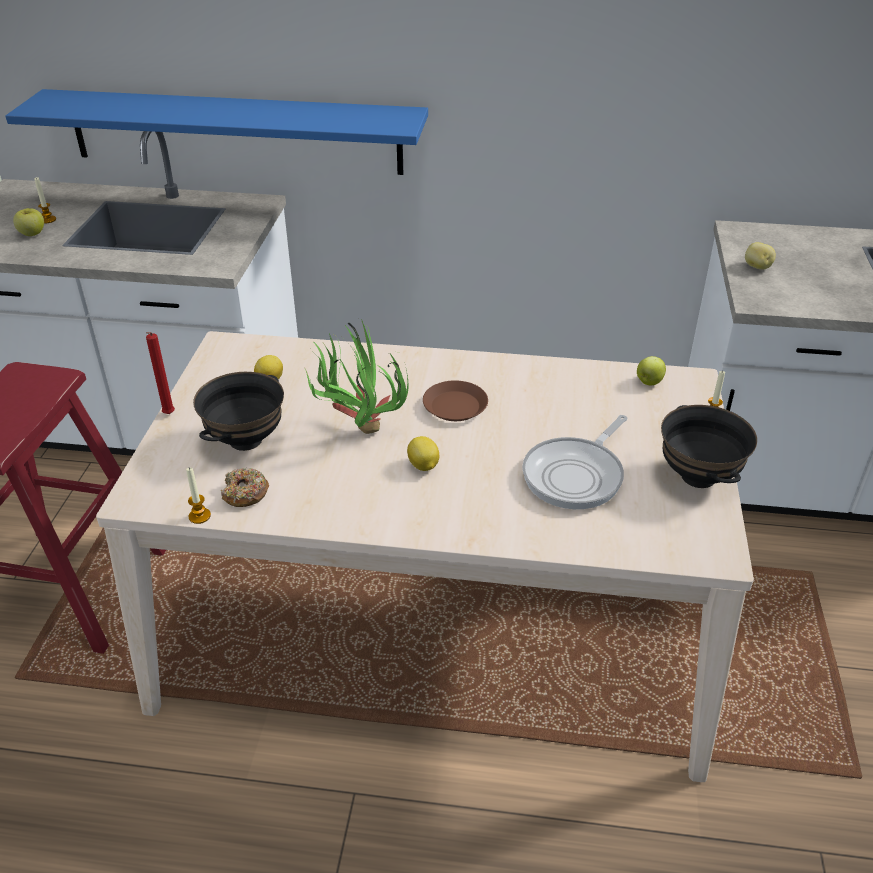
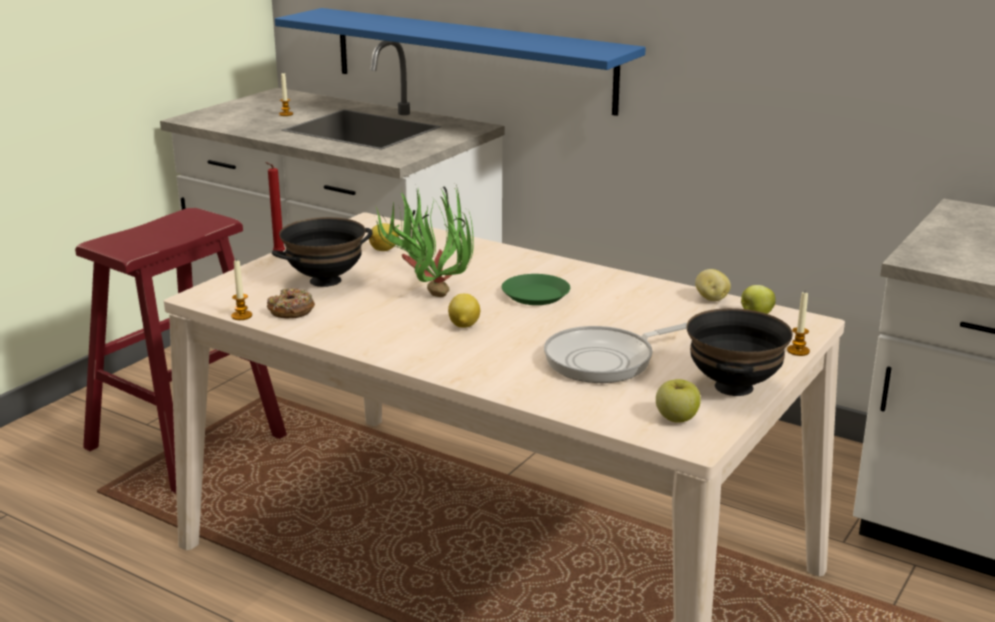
camera: 25 degrees right, 15 degrees down
apple [13,208,44,236] -> apple moved to [656,379,701,423]
brown plate [423,380,488,421] -> green plate [502,274,570,305]
potato [745,242,776,270] -> potato moved to [695,269,731,301]

